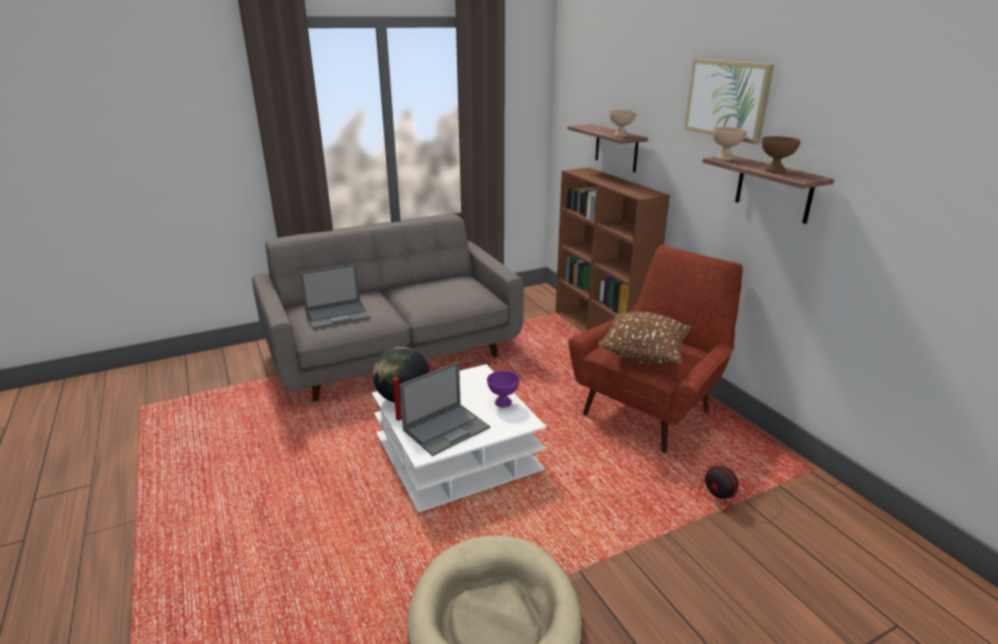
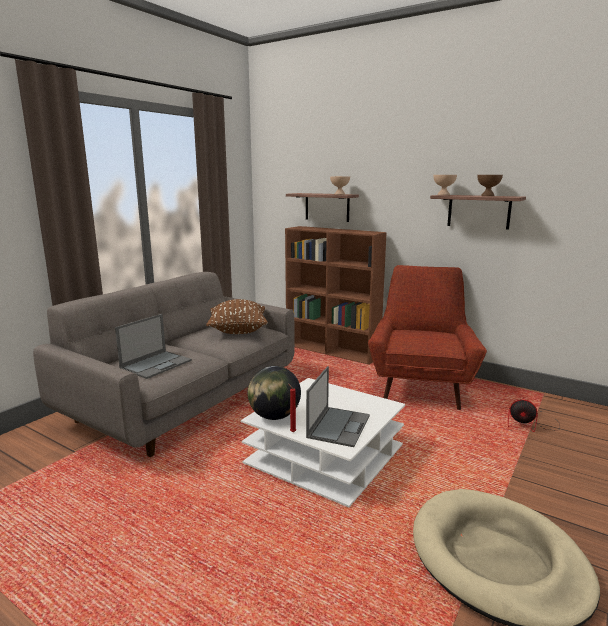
camera: 30 degrees left, 10 degrees down
purple bowl [487,371,520,408] -> none
brown pillow [598,312,691,365] -> brown pillow moved to [206,299,268,334]
picture [684,59,774,144] -> none

